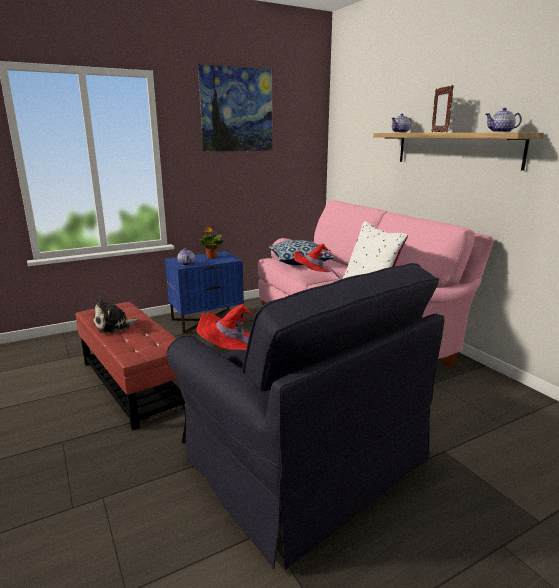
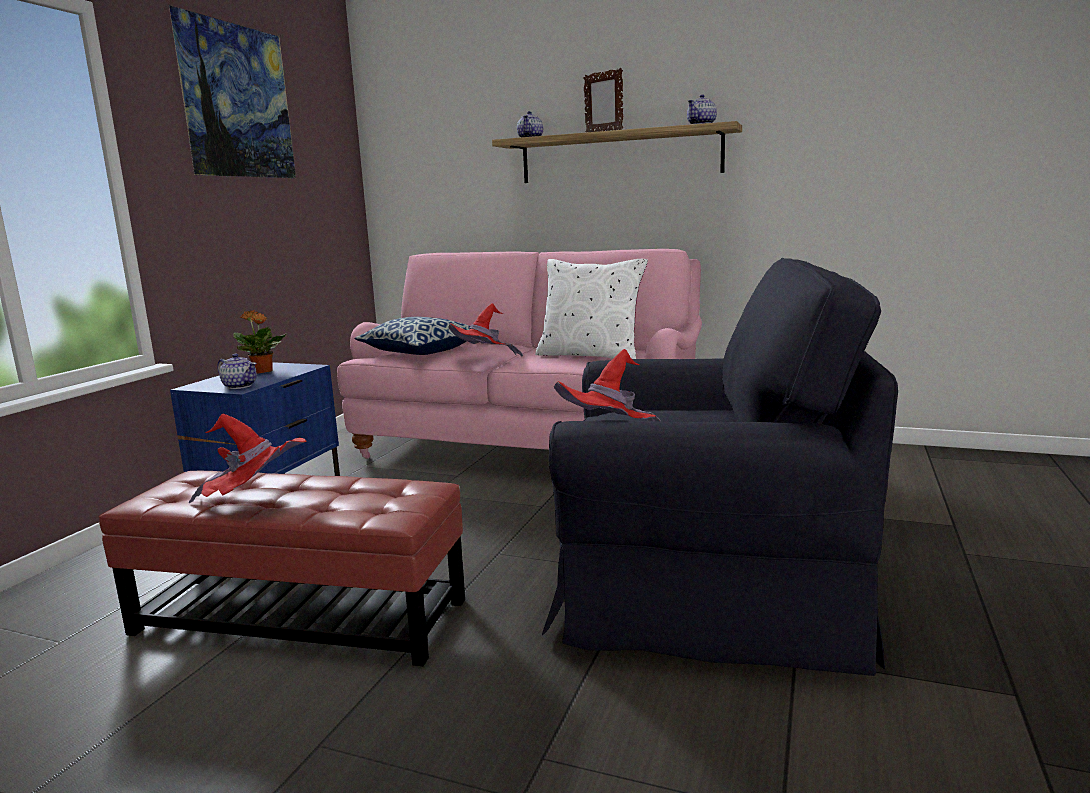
camera: 40 degrees left, 5 degrees down
plush toy [93,297,139,333] -> red hat [189,414,306,503]

